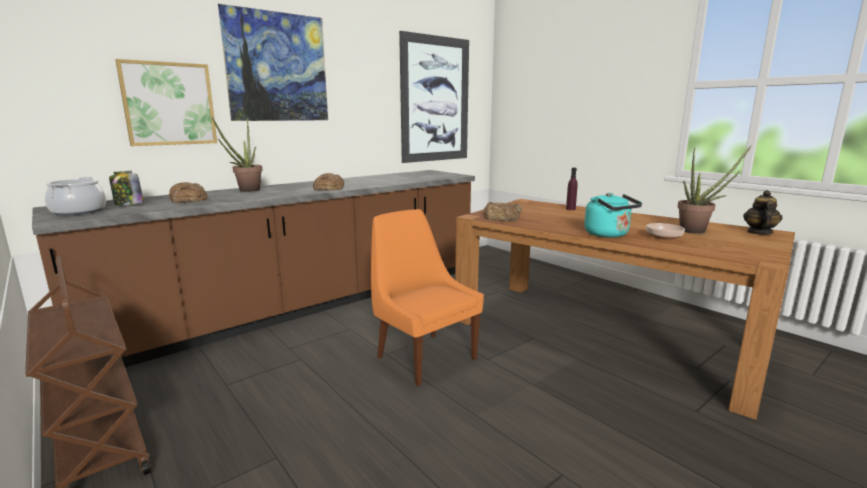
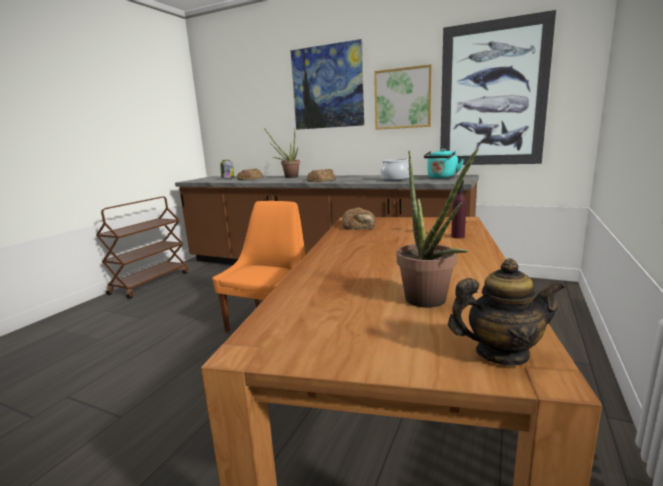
camera: 65 degrees right, 0 degrees up
cooking pot [45,177,106,215] -> cooking pot moved to [380,158,409,181]
picture [115,59,217,146] -> picture moved to [374,64,432,130]
turquoise kettle [584,193,642,238] -> turquoise kettle moved to [424,149,464,179]
bowl [646,223,685,240] -> none

